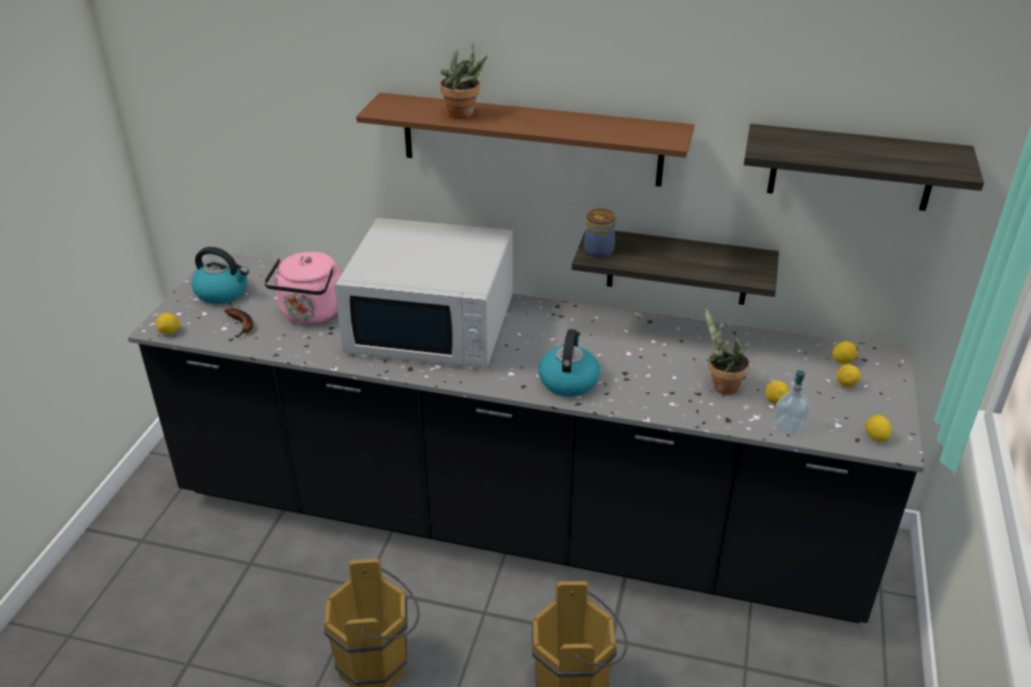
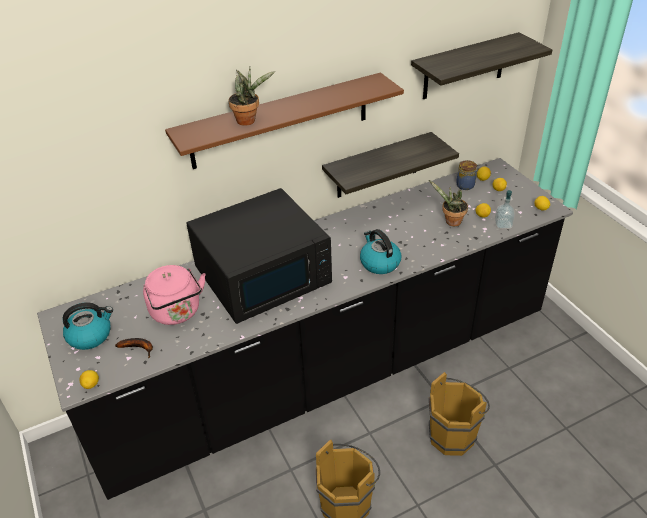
camera: 40 degrees left, 5 degrees up
white microwave [334,218,513,369] -> black microwave [186,188,332,324]
jar [584,209,615,258] -> jar moved to [456,160,477,190]

